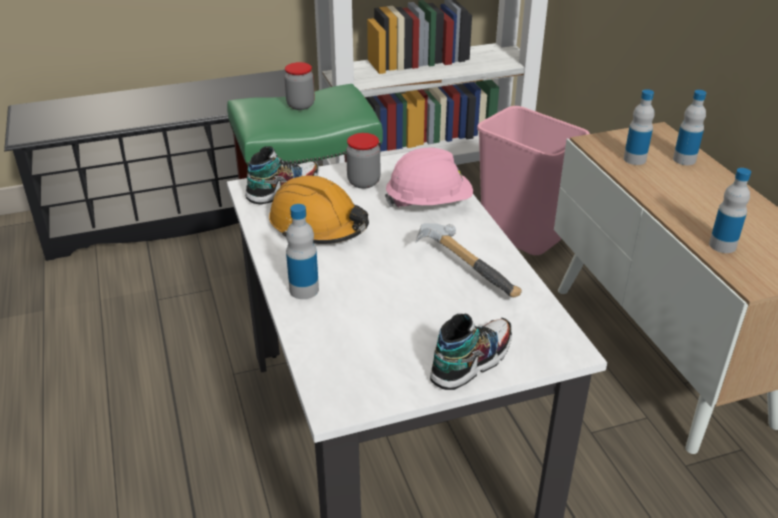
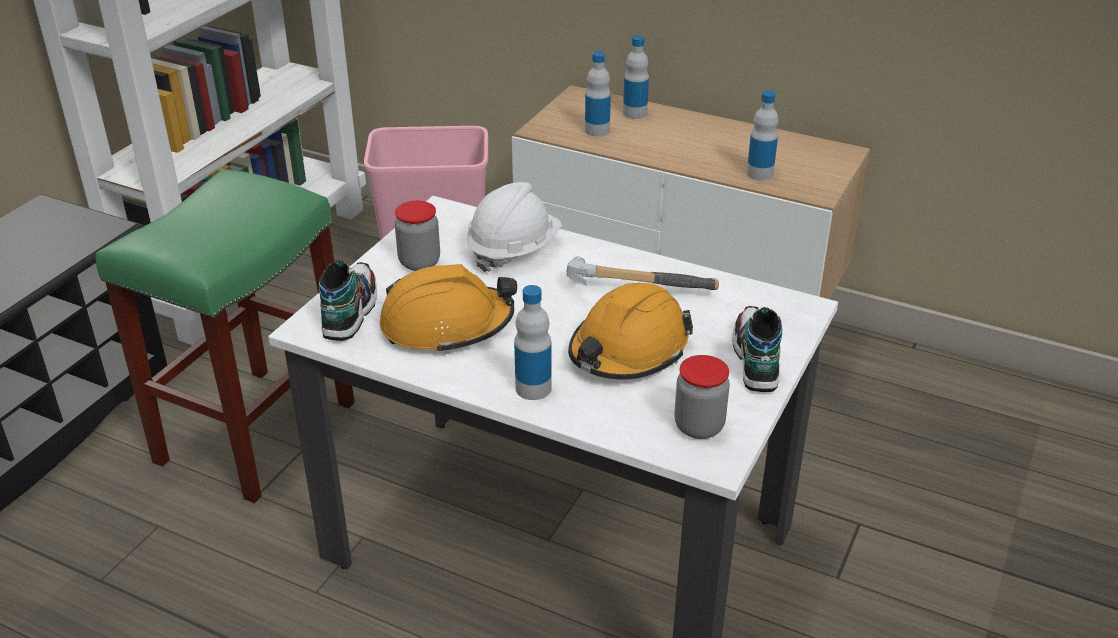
camera: 45 degrees left, 0 degrees up
jar [284,62,315,110] -> jar moved to [674,355,730,439]
pink hard hat [385,148,473,208] -> white hard hat [466,182,562,272]
none -> orange hard hat [568,283,693,379]

